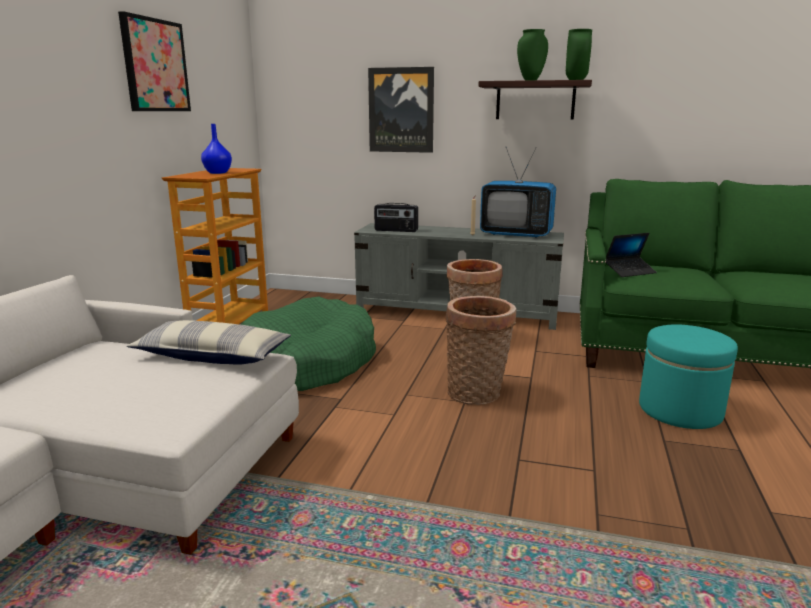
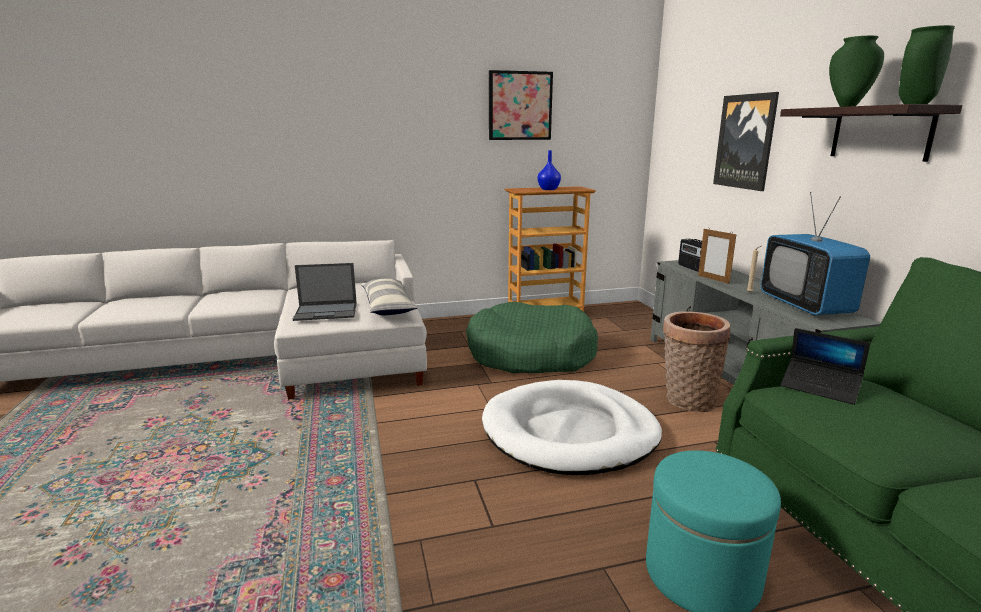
camera: 60 degrees right, 0 degrees up
basket [445,296,516,405] -> white dog bed [482,380,662,475]
none -> laptop [293,263,357,321]
none -> picture frame [698,229,737,284]

